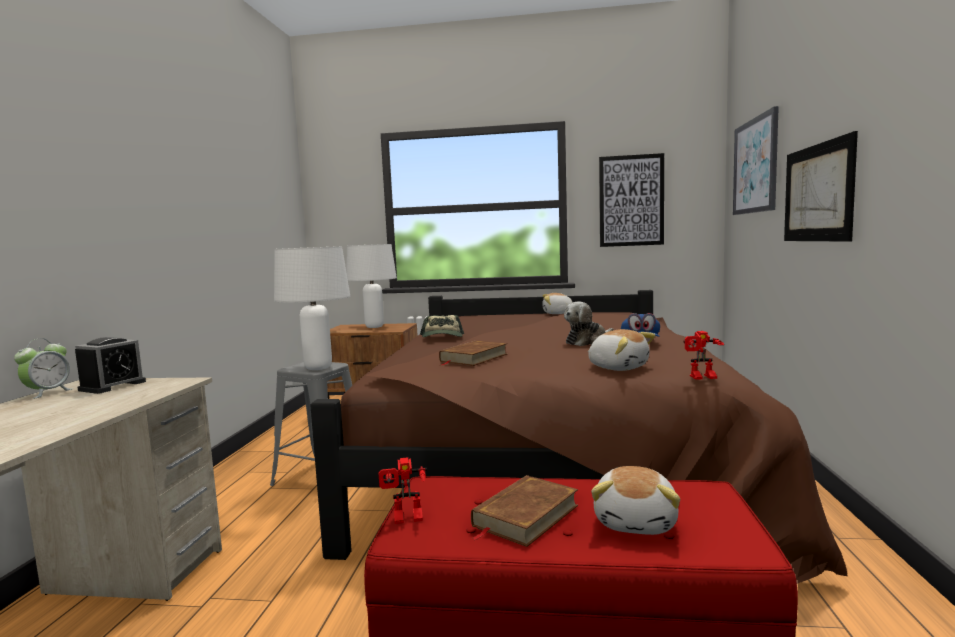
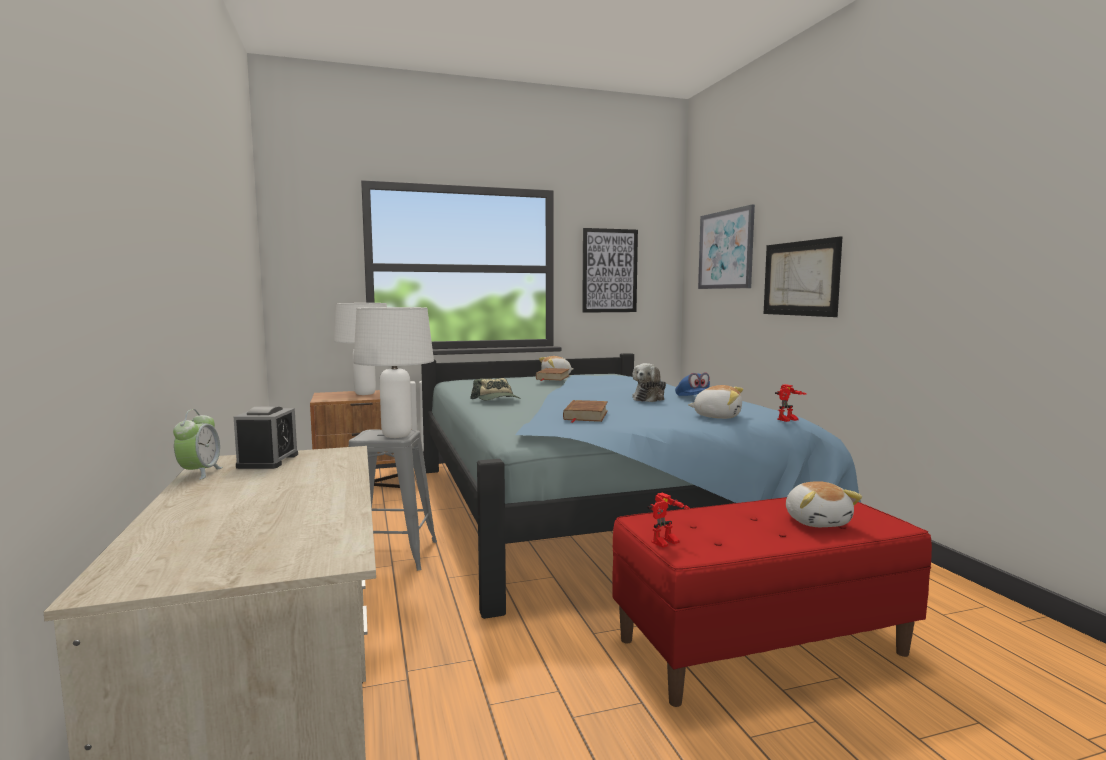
camera: 25 degrees left, 0 degrees up
brown bed [310,290,848,584] -> blue bed [421,353,861,619]
brown book [471,475,578,547] -> brown book moved to [536,368,570,381]

